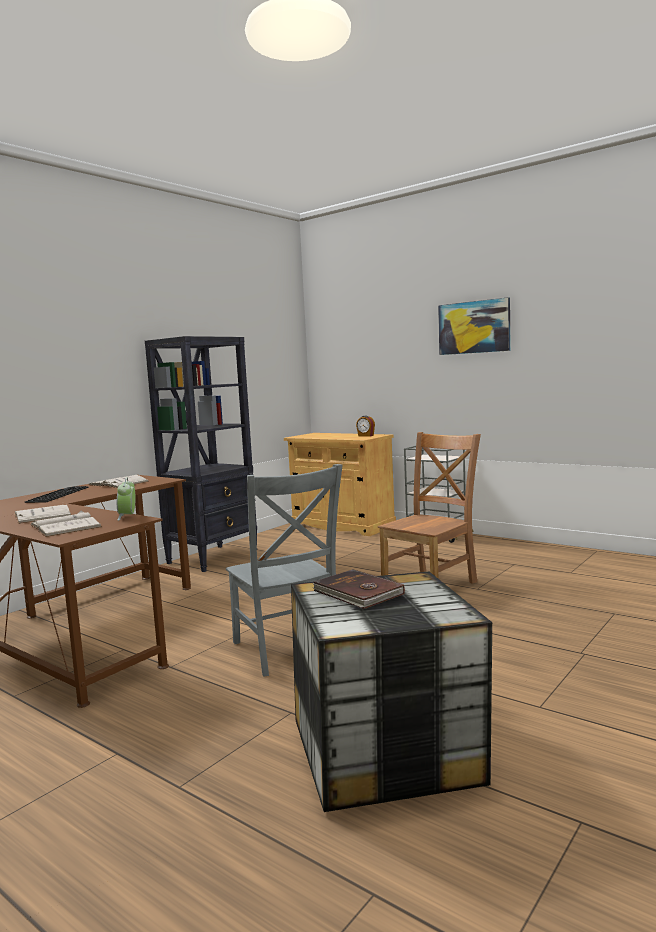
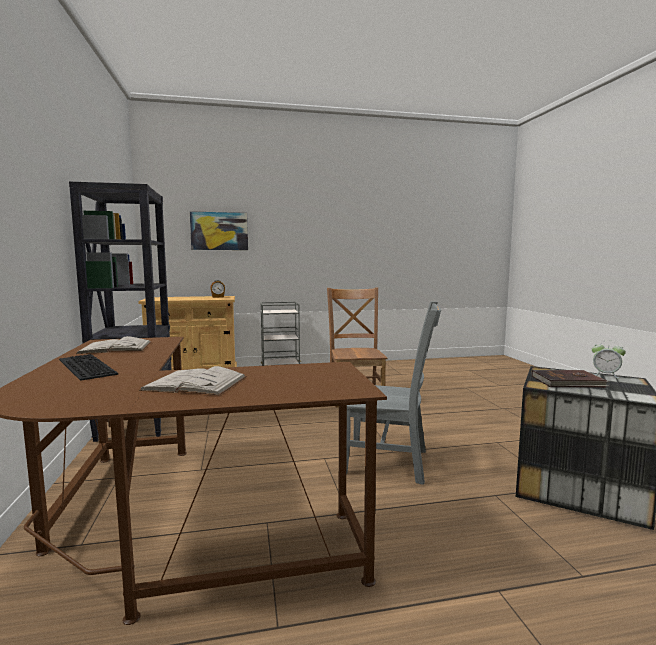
camera: 50 degrees left, 0 degrees up
white book [30,511,102,537] -> none
alarm clock [117,477,136,521] -> alarm clock moved to [592,340,626,379]
picture [438,297,511,355] -> picture moved to [190,212,248,250]

